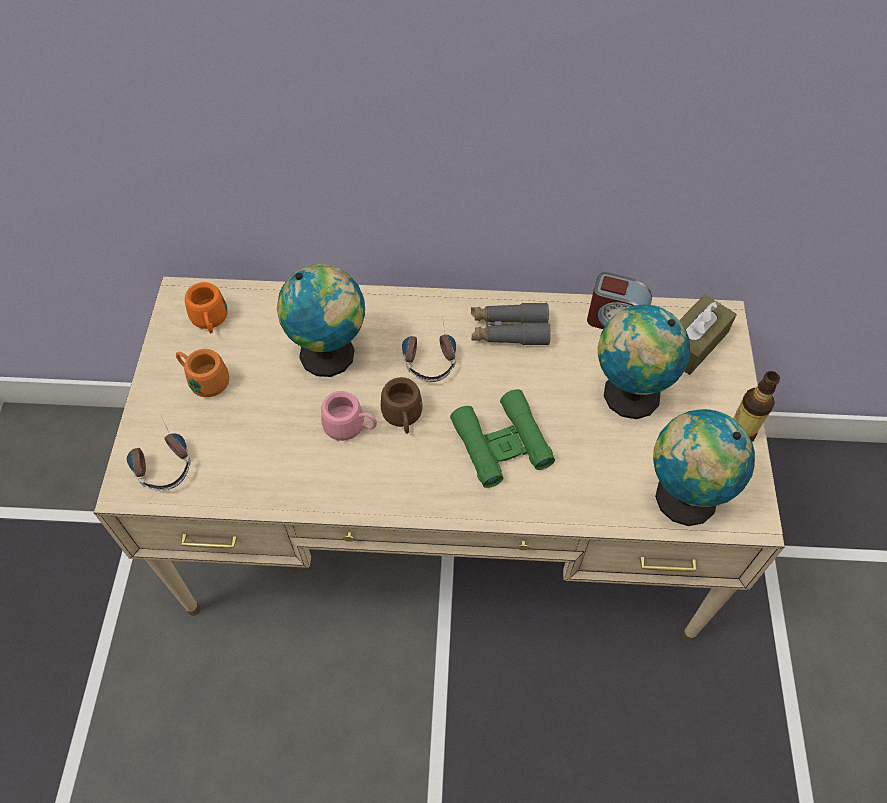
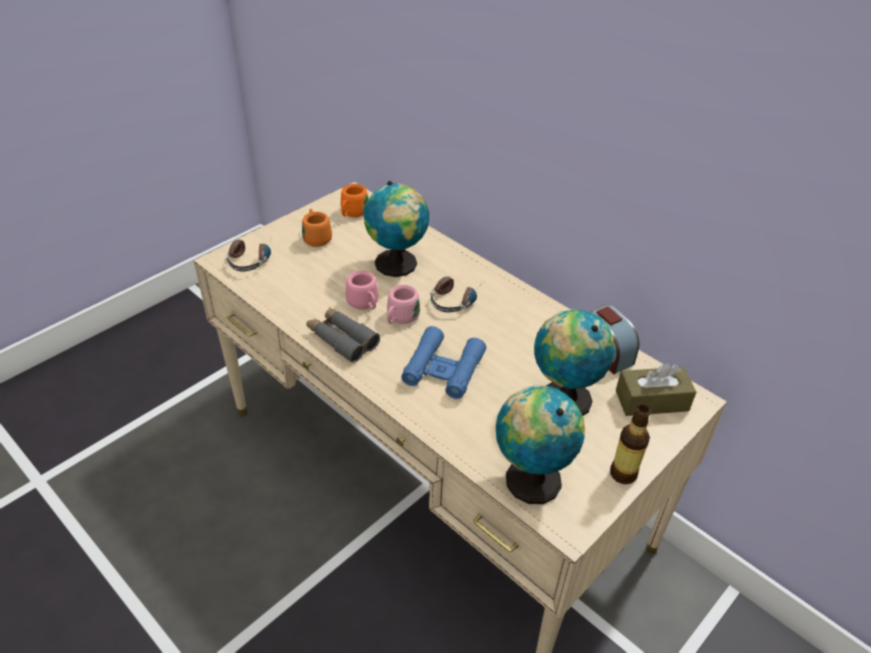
camera: 40 degrees right, 15 degrees down
brown mug [381,377,423,434] -> pink mug [387,285,420,324]
green binoculars [450,389,555,488] -> blue binoculars [401,326,486,399]
grey binoculars [471,302,551,346] -> grey binoculars moved to [306,307,380,363]

